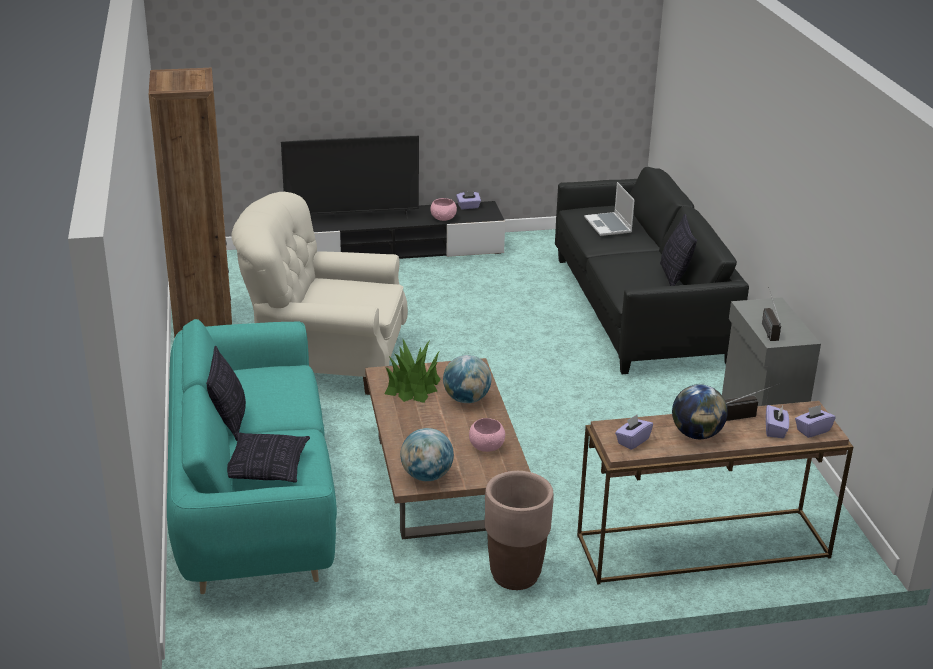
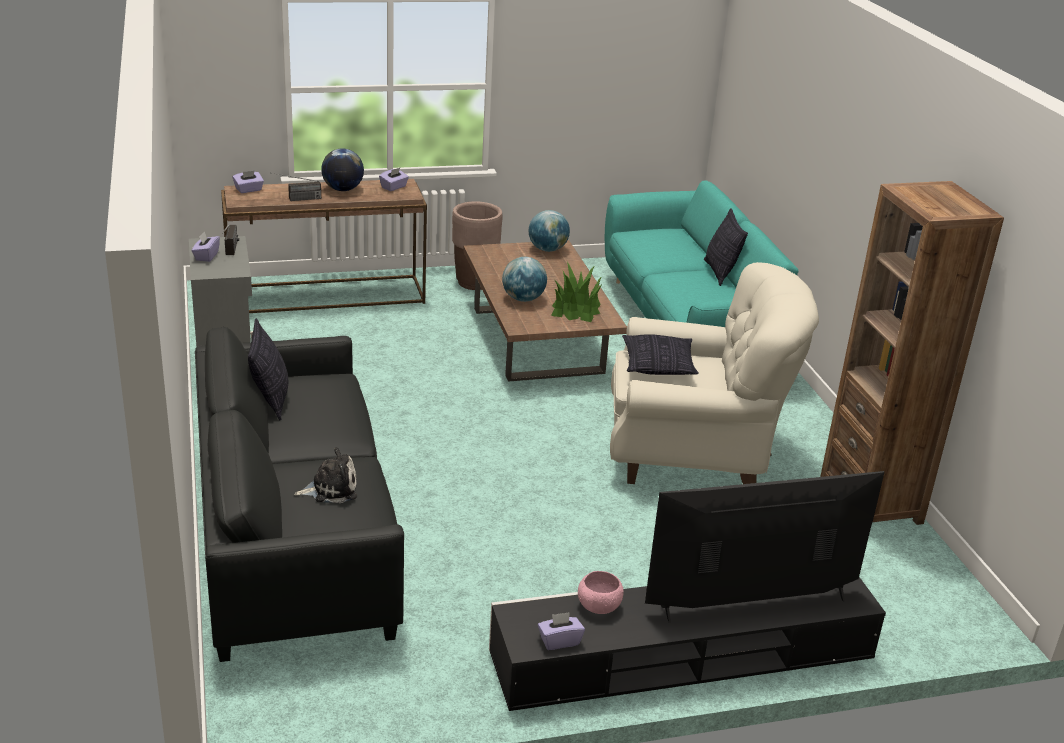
camera: 175 degrees right, 0 degrees up
pillow [227,432,310,483] -> pillow moved to [622,334,699,375]
pink bowl [469,418,505,452] -> none
laptop [584,182,635,236] -> plush toy [294,447,357,503]
purple tissue box [766,405,789,438] -> purple tissue box moved to [192,231,220,262]

